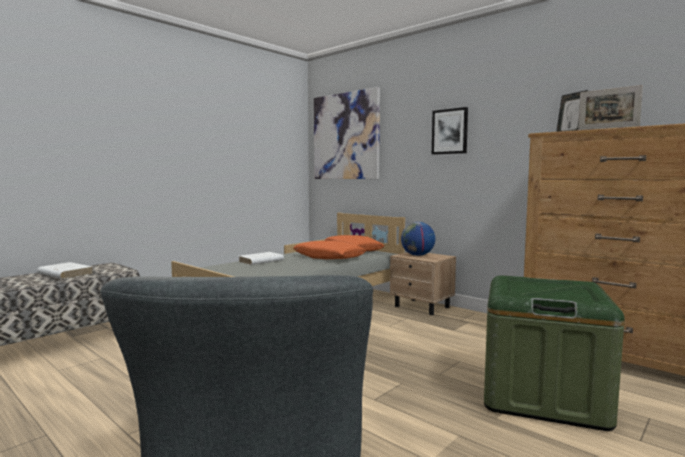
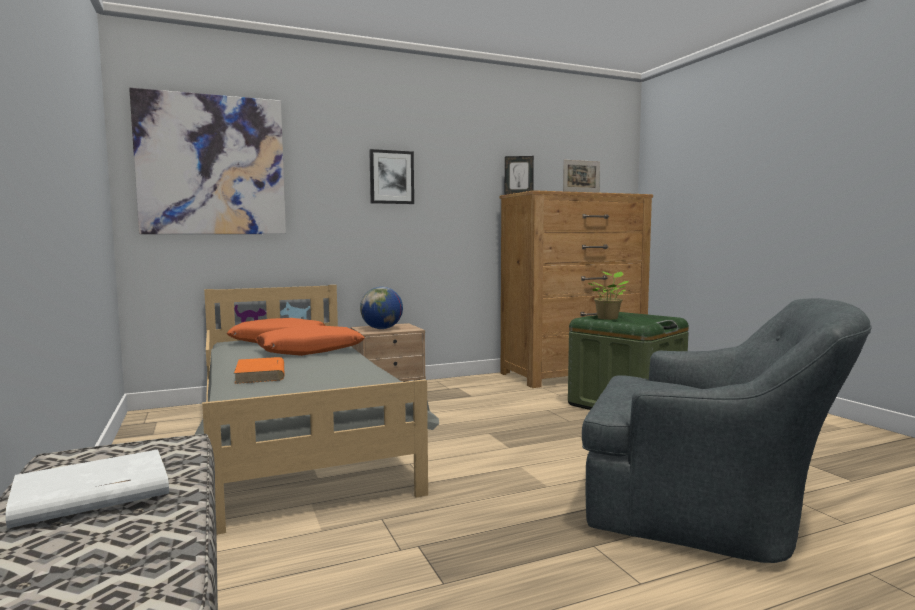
camera: 65 degrees left, 0 degrees up
white book [239,252,284,265] -> orange book [234,357,284,384]
none -> potted plant [588,271,629,320]

